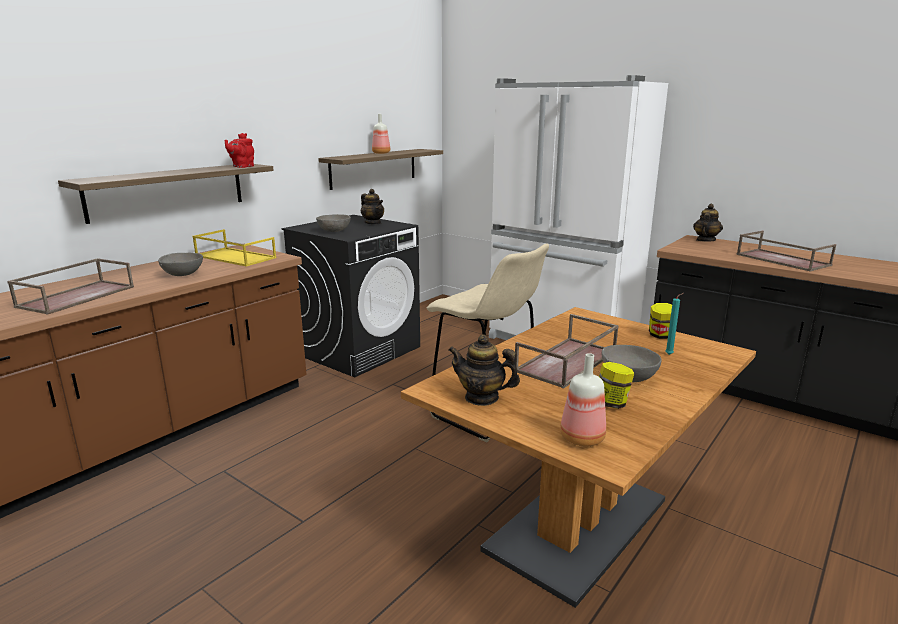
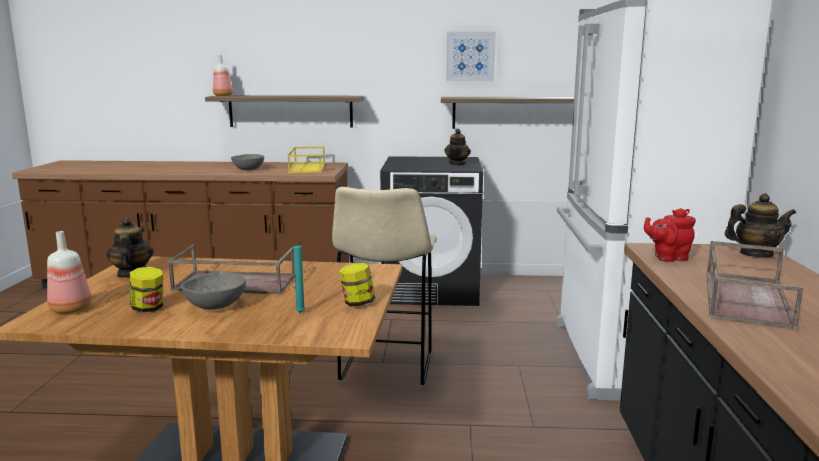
camera: 55 degrees right, 5 degrees down
brown tray [7,258,134,315] -> none
red teapot [225,133,254,168] -> red teapot moved to [644,208,696,262]
grey bowl [316,214,351,232] -> none
bottle [372,114,390,154] -> bottle moved to [213,55,233,96]
none -> picture [446,32,496,82]

